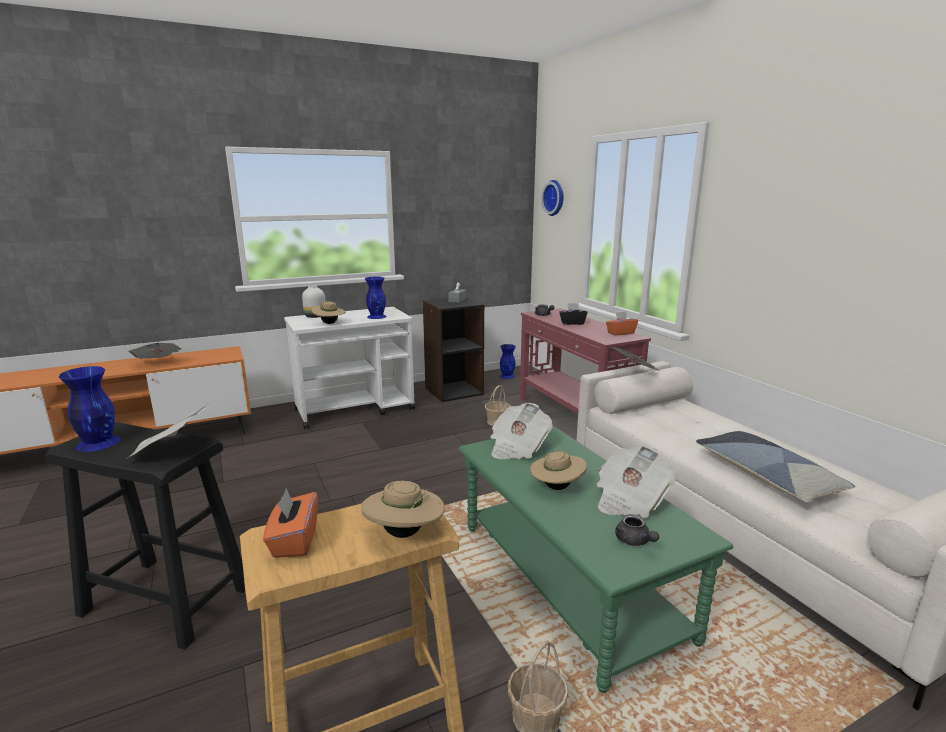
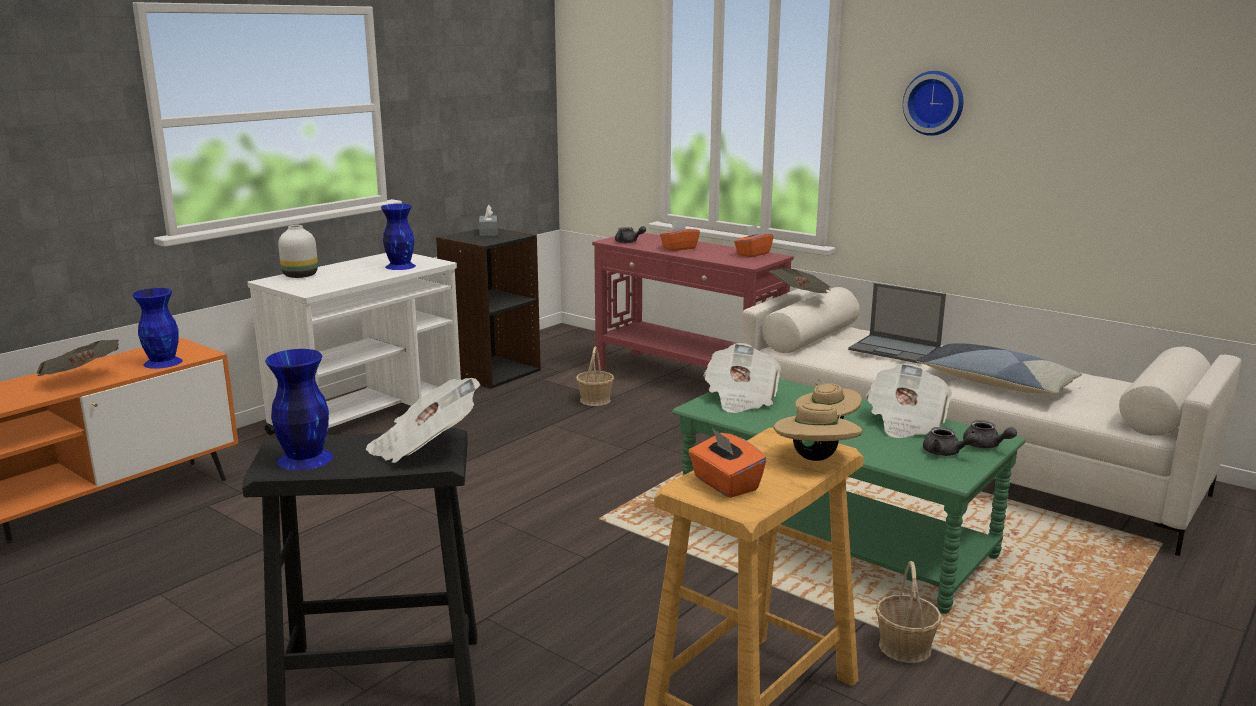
camera: 25 degrees left, 0 degrees up
beige hat [311,301,345,324] -> none
blue vase [500,344,516,379] -> blue vase moved to [132,288,183,369]
wall clock [541,180,564,216] -> wall clock moved to [903,71,964,136]
black tissue box [559,303,587,325] -> orange tissue box [660,220,700,251]
none -> laptop [848,283,946,364]
none -> grey teapot [963,420,1017,449]

